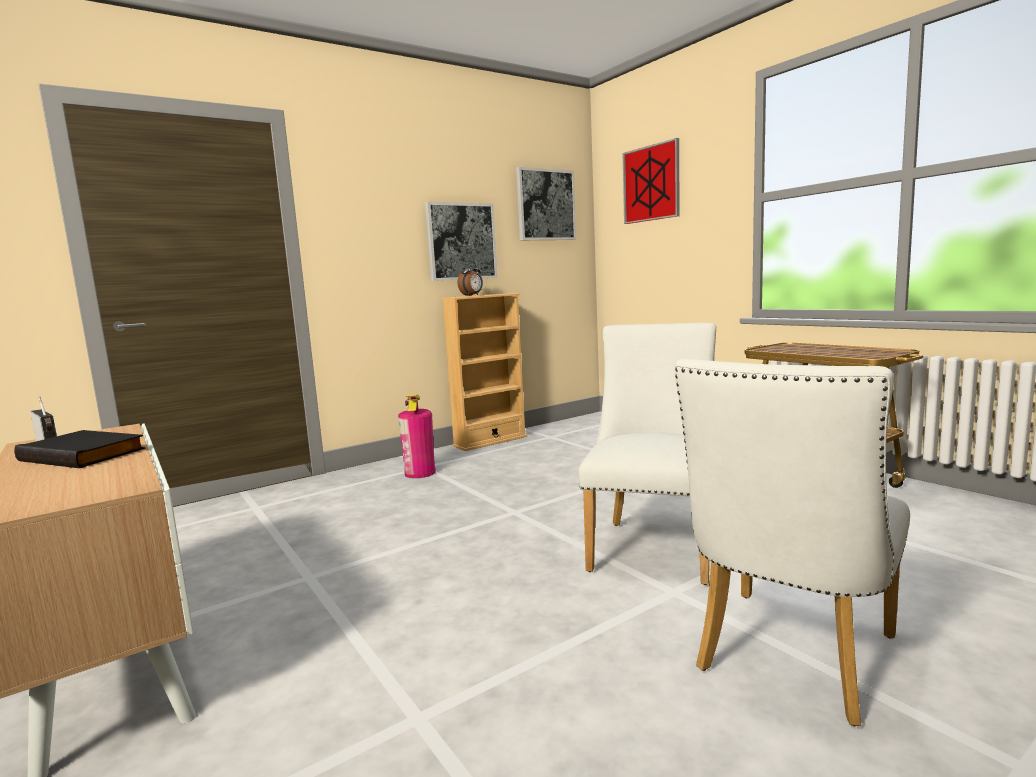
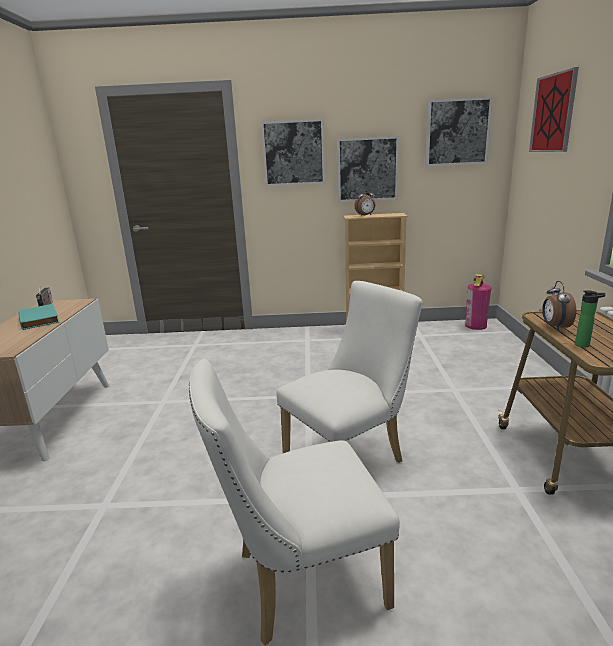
camera: 35 degrees right, 10 degrees up
black book [14,430,145,468] -> turquoise book [19,304,59,330]
fire extinguisher [398,395,436,478] -> fire extinguisher moved to [465,274,491,330]
none -> picture [261,119,325,186]
none -> alarm clock [542,281,576,330]
none -> bottle [575,290,605,347]

